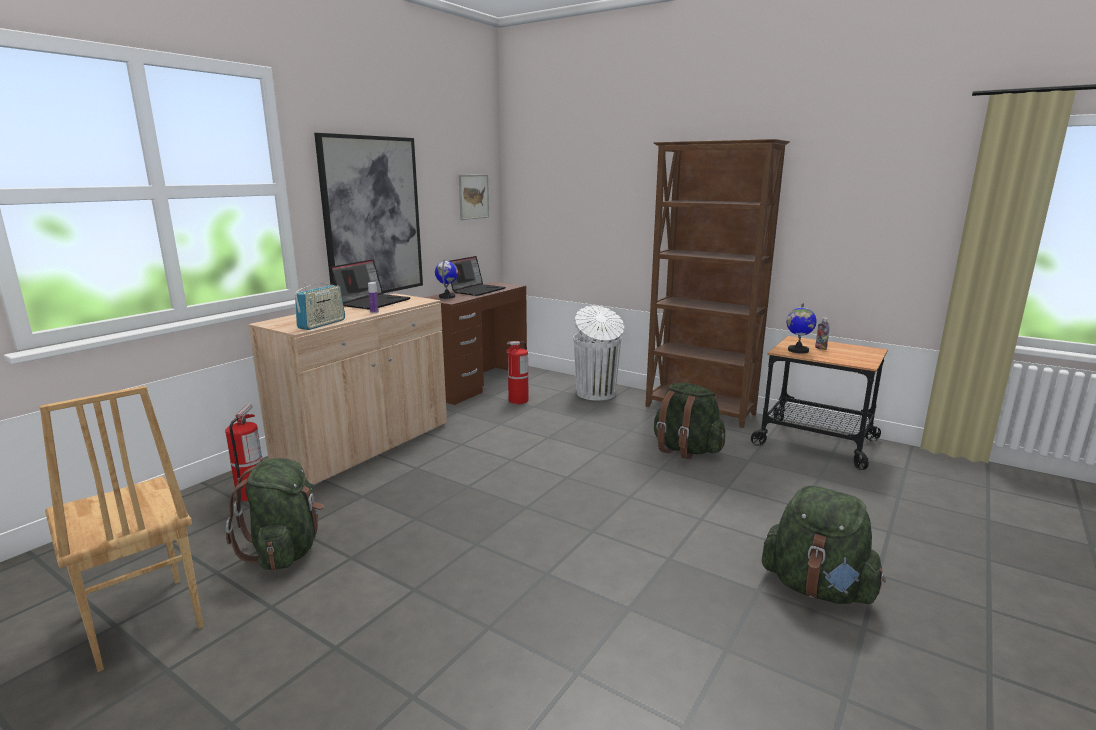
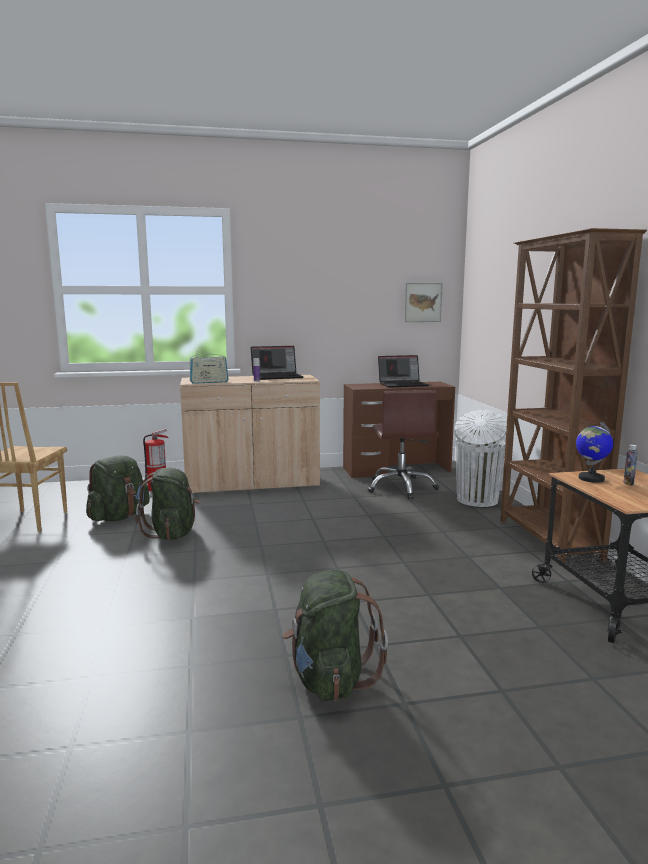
camera: 45 degrees right, 5 degrees down
picture [314,133,423,293] -> none
globe [435,259,458,299] -> none
fire extinguisher [506,341,529,404] -> brown office chair [368,390,439,499]
green backpack [654,383,725,459] -> green backpack moved to [135,468,200,540]

